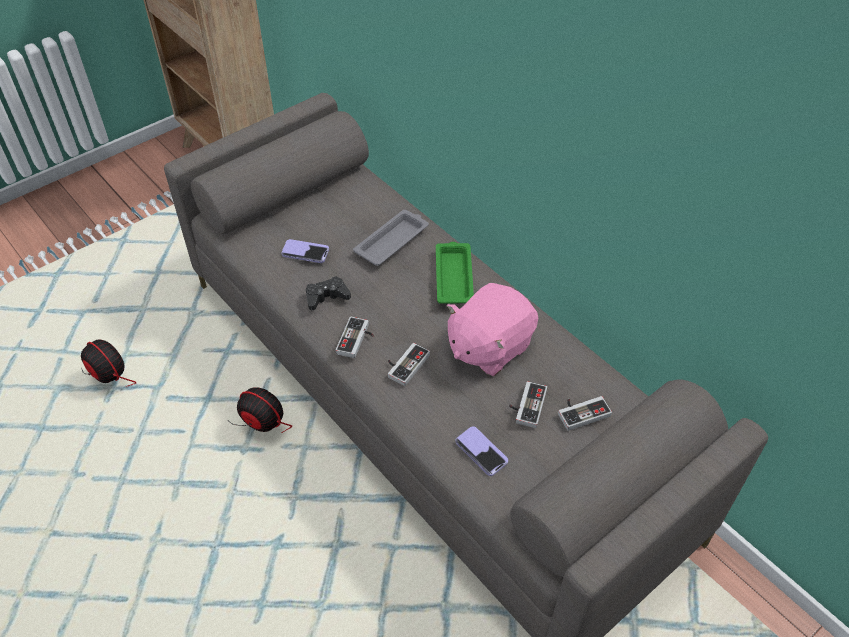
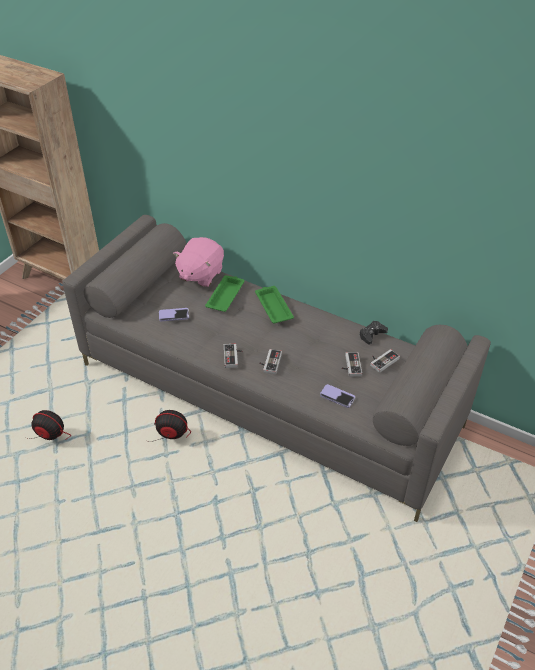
camera: 20 degrees left, 5 degrees down
black game controller [306,276,351,310] -> black game controller moved to [359,321,388,345]
grey tray [353,210,429,266] -> green tray [205,275,245,312]
pink plush toy [447,283,538,376] -> pink plush toy moved to [173,237,224,287]

